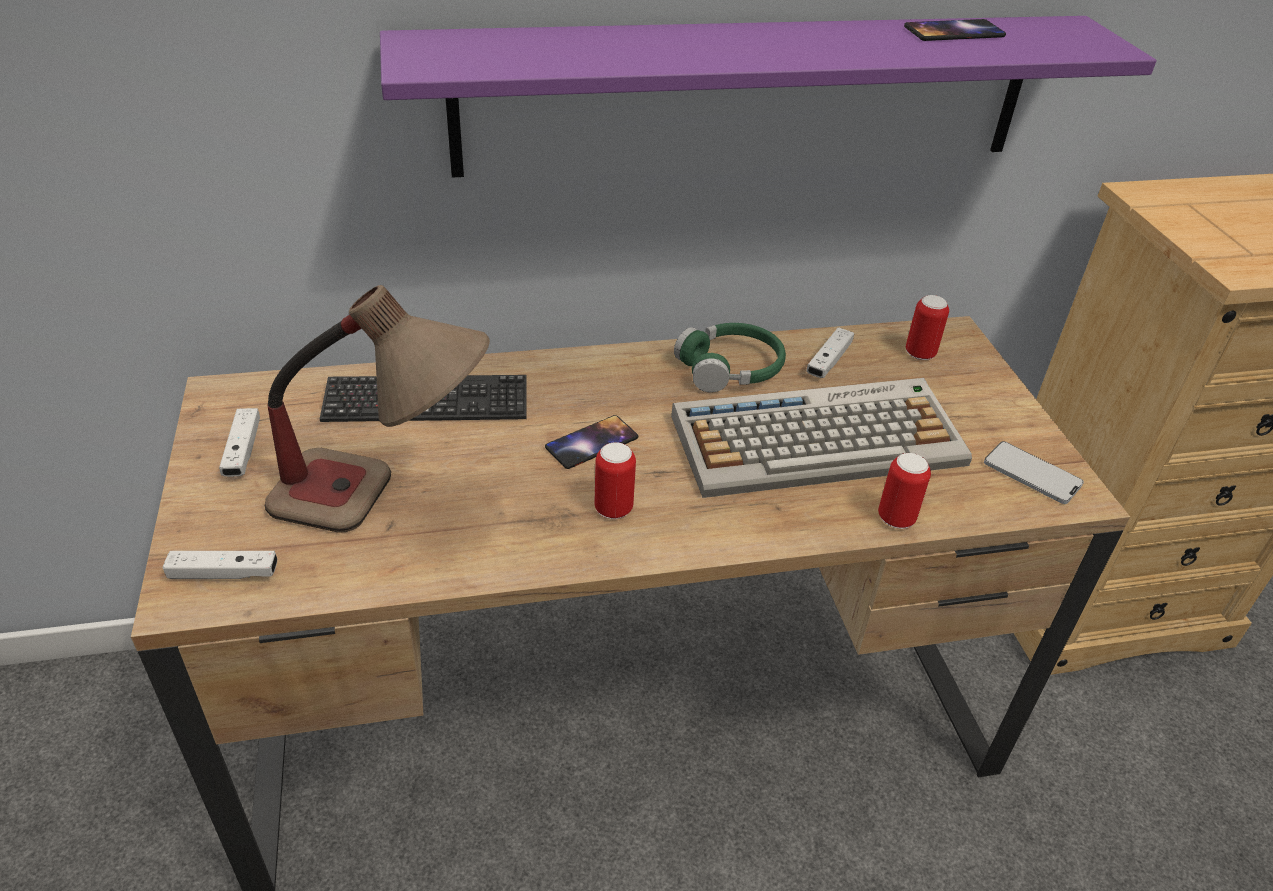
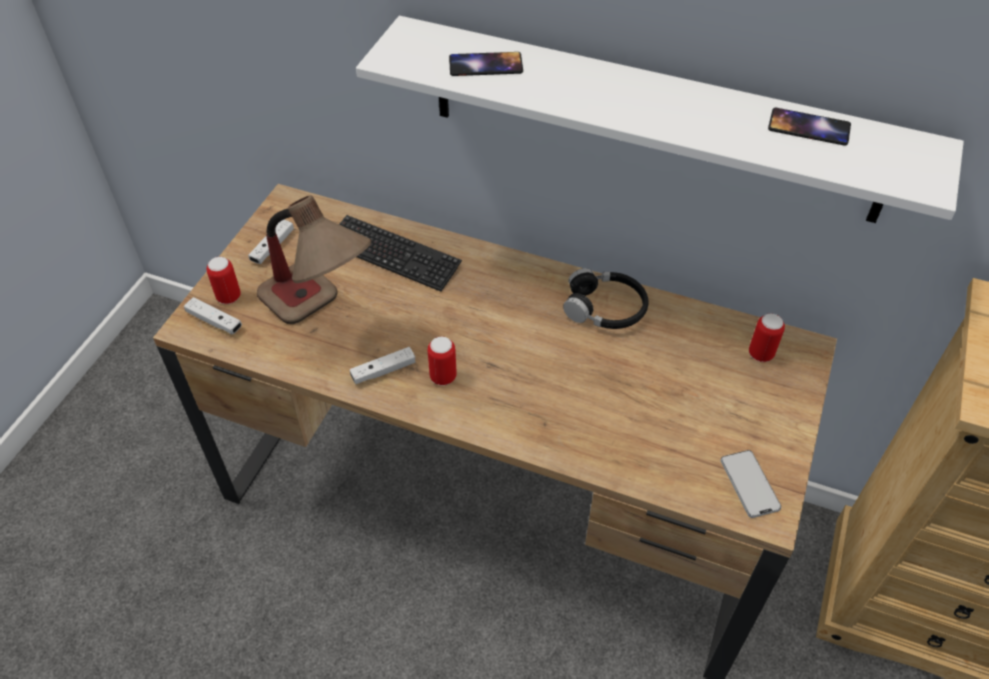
camera: 35 degrees right, 10 degrees up
purple shelf [380,16,1156,178] -> white shelf [356,16,964,223]
phone [545,415,638,469] -> phone moved to [449,52,523,76]
keyboard [671,378,972,498] -> none
green headphones [674,323,786,393] -> black headphones [563,268,649,329]
white game controller [806,327,854,378] -> white game controller moved to [350,347,415,384]
can [878,453,931,529] -> can moved to [207,257,241,304]

